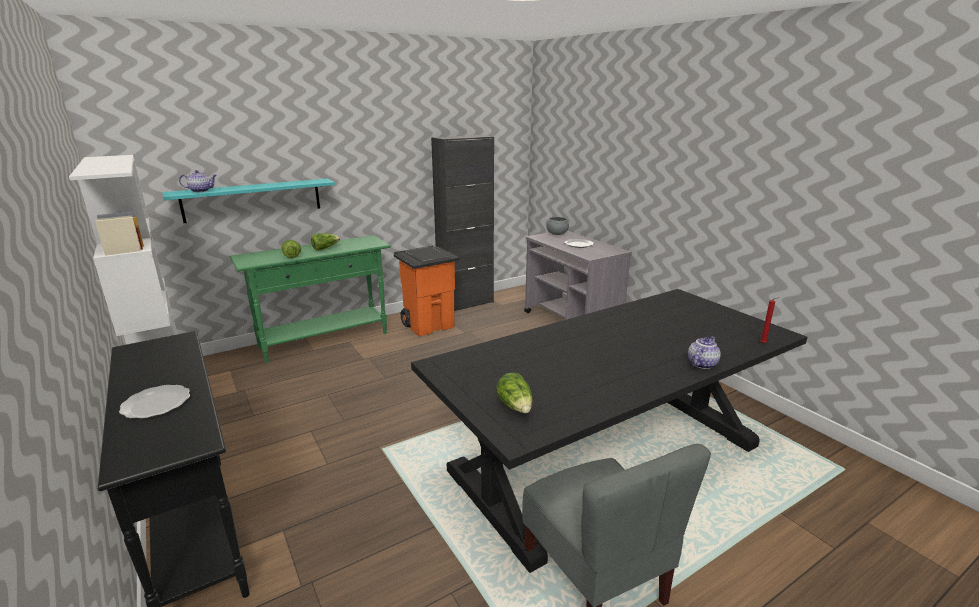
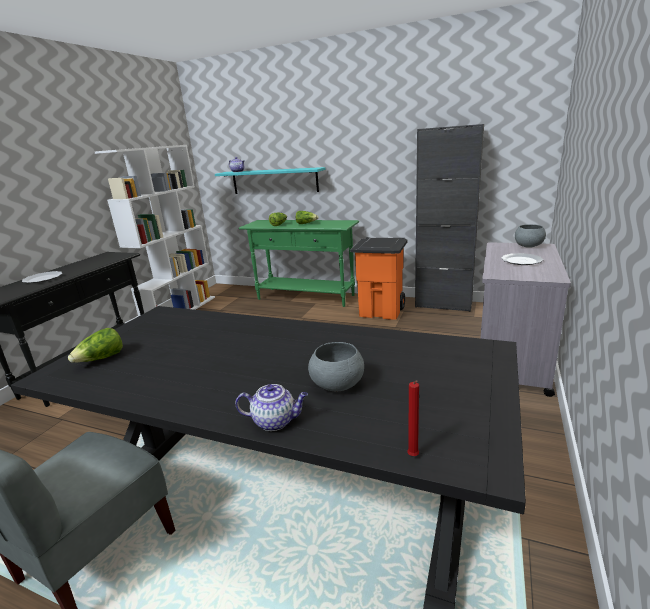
camera: 55 degrees right, 0 degrees up
none -> grey bowl [308,342,364,391]

